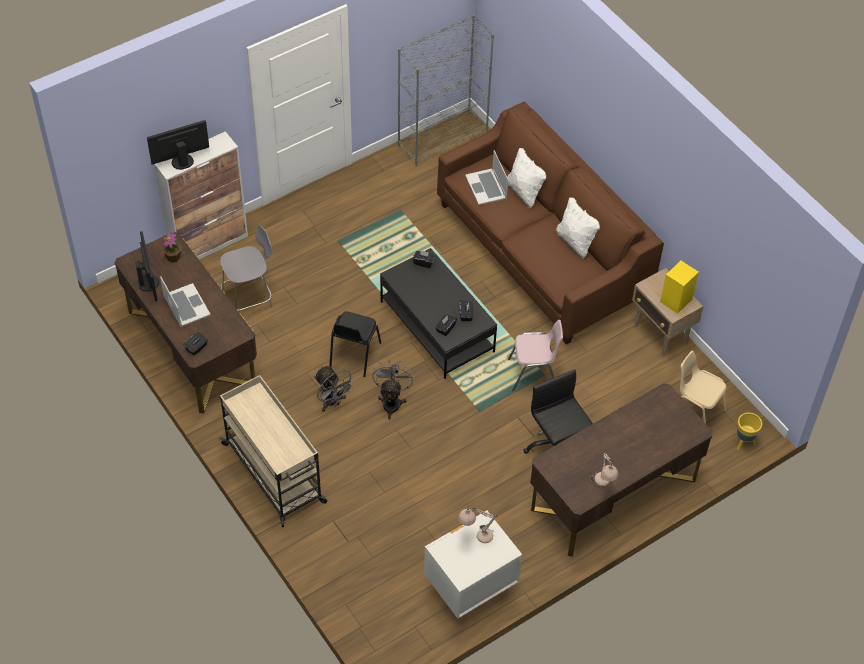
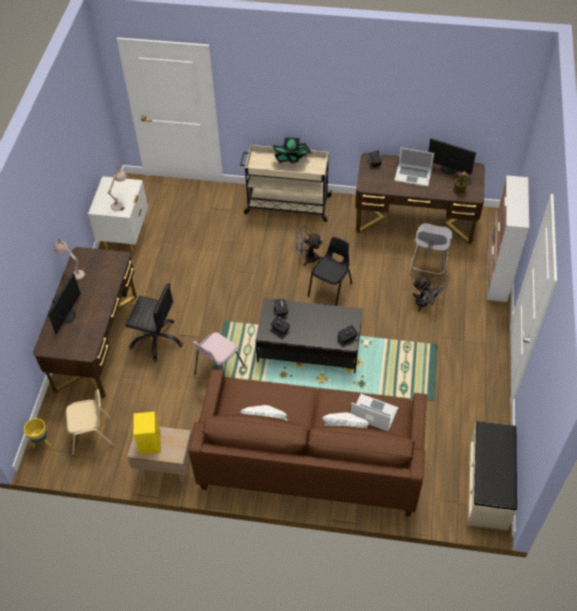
camera: 135 degrees right, 0 degrees up
monitor [147,120,209,170] -> monitor moved to [48,273,81,334]
black chair [329,311,381,377] -> black chair turned 60 degrees clockwise [308,237,352,306]
grey fan [372,360,414,419] -> grey fan moved to [413,275,447,311]
grey bookcase [398,15,494,166] -> beige bench [467,421,517,530]
none -> potted plant [273,137,312,164]

